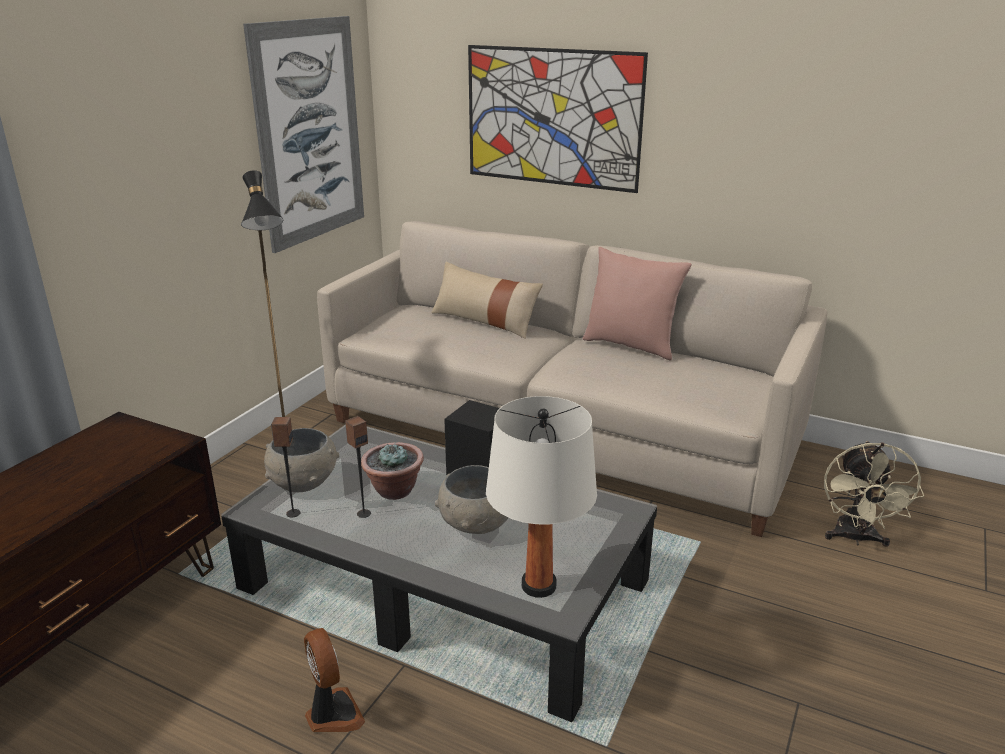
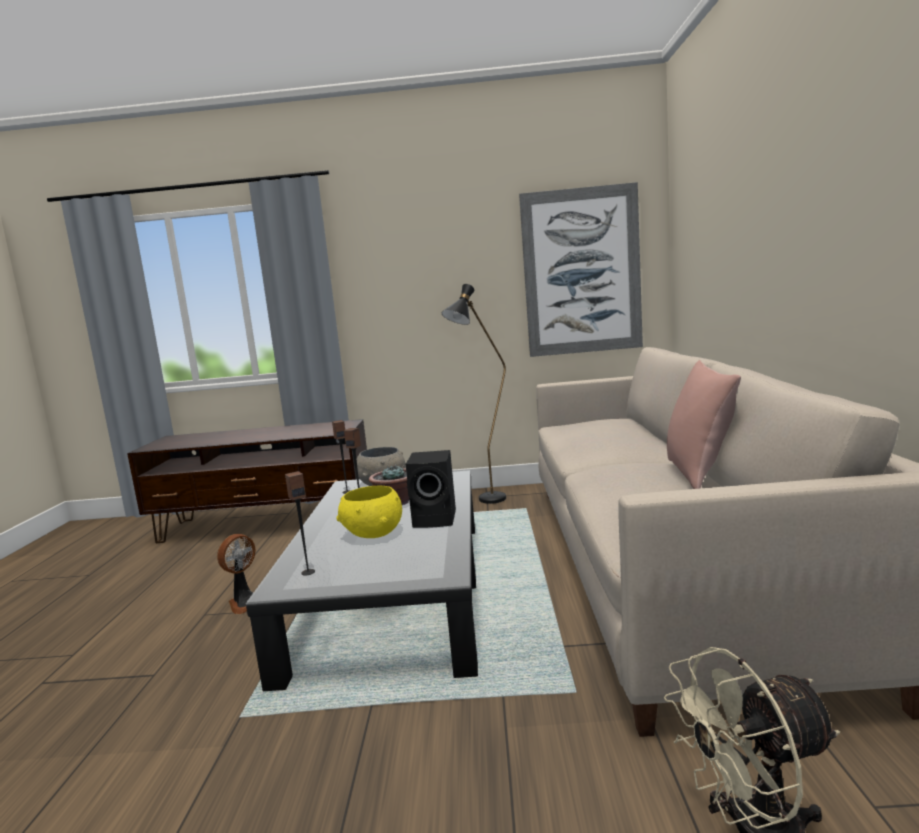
camera: 65 degrees right, 15 degrees down
beige pillow [431,262,543,339] -> none
grey bowl [435,465,508,534] -> yellow bowl [336,486,402,538]
picture [468,45,648,193] -> none
white table lamp [486,396,597,598] -> speaker [285,471,315,576]

